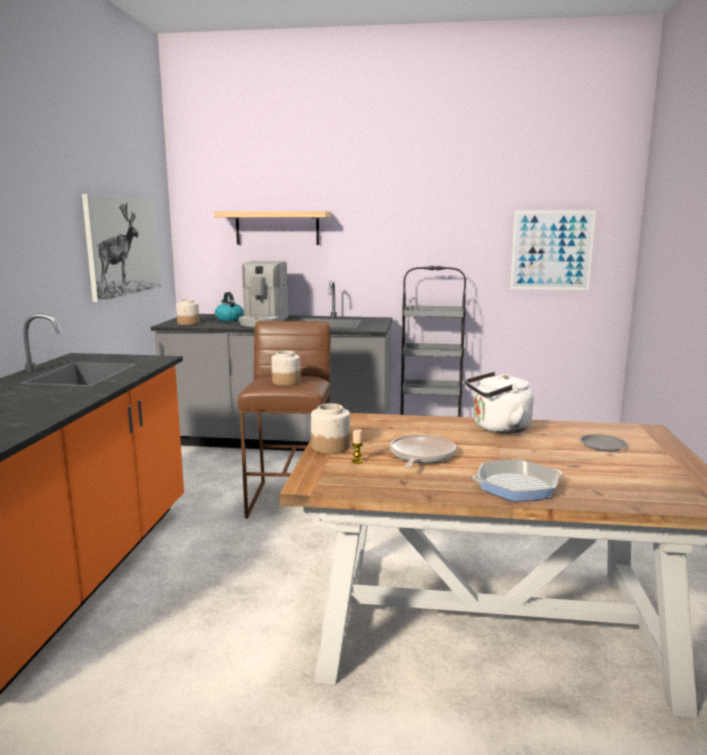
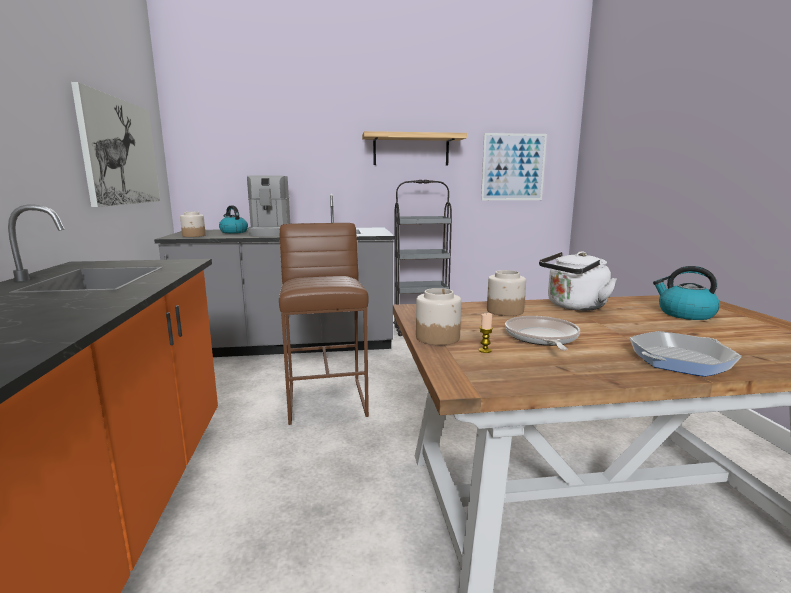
camera: 15 degrees left, 0 degrees up
shelf [214,211,331,245] -> shelf moved to [362,131,467,165]
jar [271,351,300,386] -> jar moved to [487,270,526,316]
grey plate [579,434,628,451] -> kettle [653,266,720,320]

